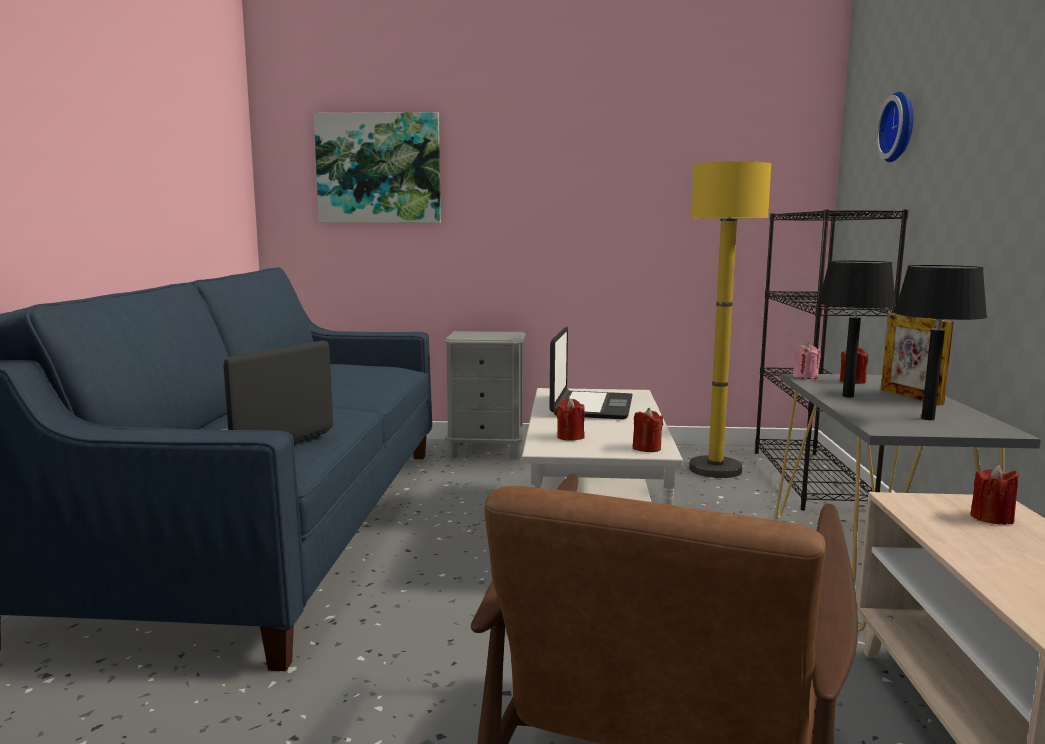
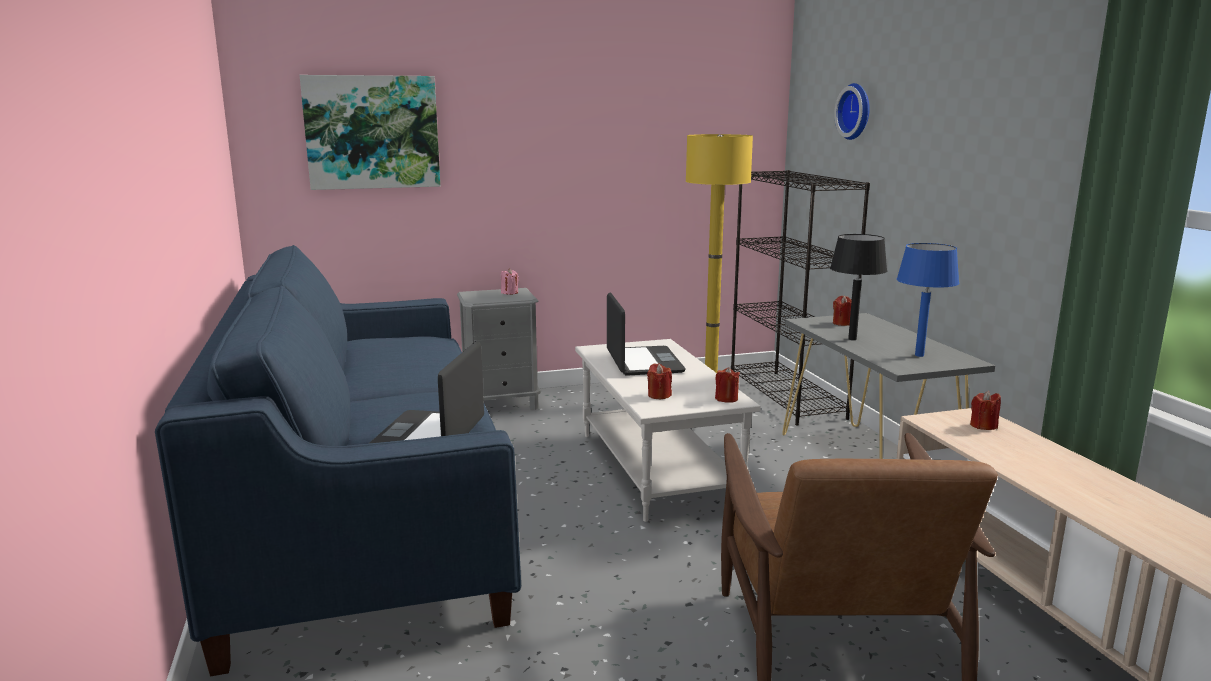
camera: 20 degrees left, 5 degrees up
pink candle [793,342,821,379] -> pink candle moved to [501,268,519,295]
picture frame [881,313,954,405] -> none
black table lamp [894,265,987,420] -> blue table lamp [897,243,959,357]

